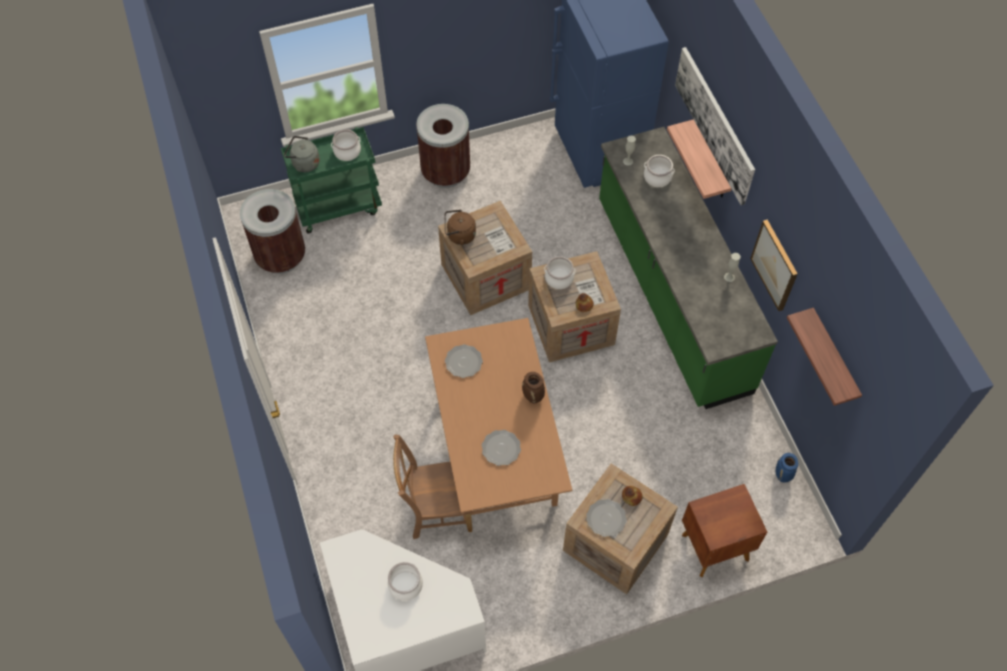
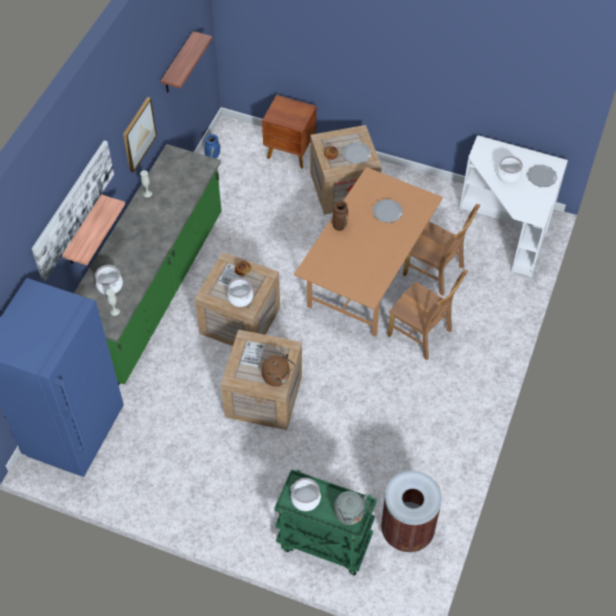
camera: 140 degrees left, 5 degrees down
brown trash can [416,104,470,188] -> none
plate [445,344,483,378] -> plate moved to [527,165,557,187]
none -> brown chair [387,270,468,360]

